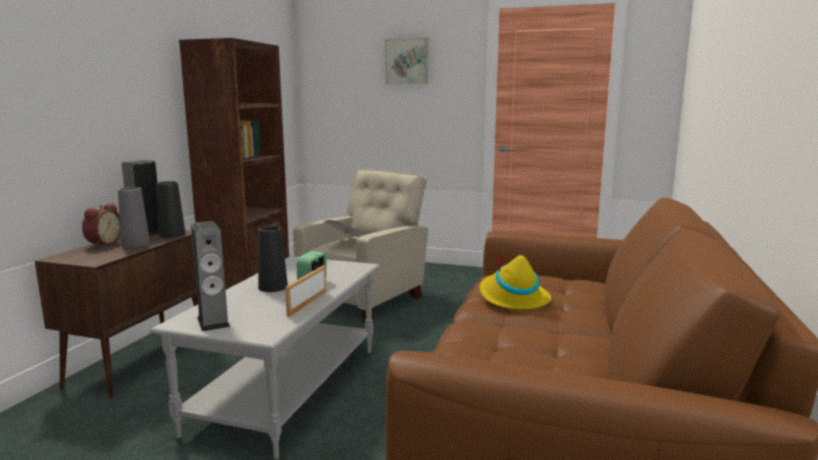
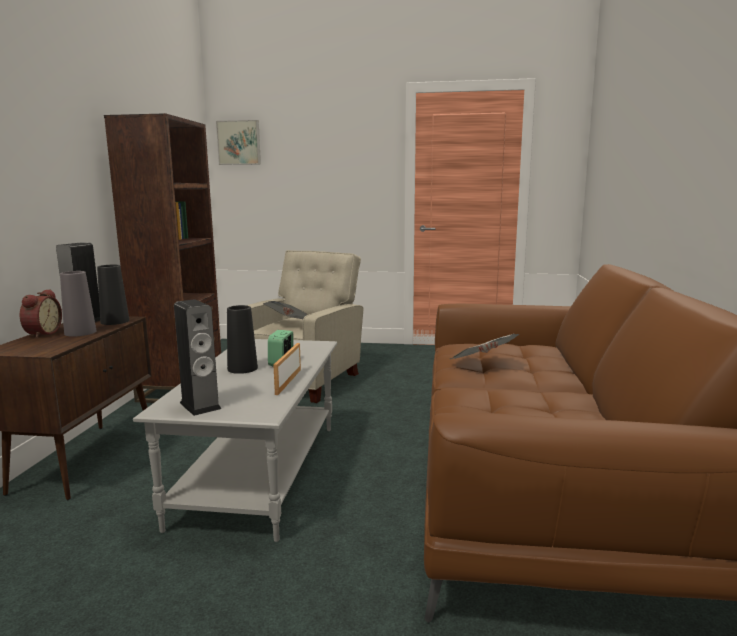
camera: 10 degrees left, 0 degrees up
picture [385,38,428,84] -> picture moved to [216,120,261,165]
yellow hat [480,251,551,310] -> newspaper [450,334,519,359]

